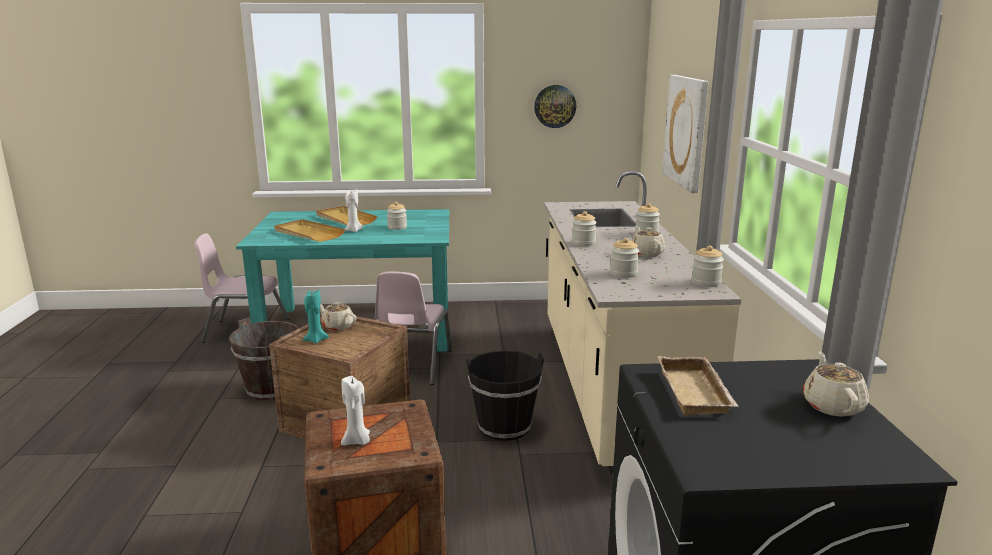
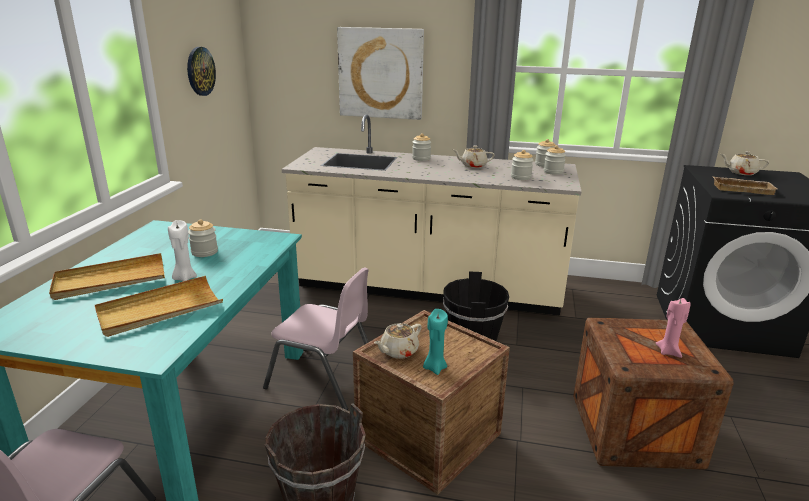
camera: 75 degrees left, 5 degrees up
white candle [341,376,370,446] -> pink candle [655,298,691,358]
jar [572,211,597,246] -> jar moved to [543,145,566,175]

